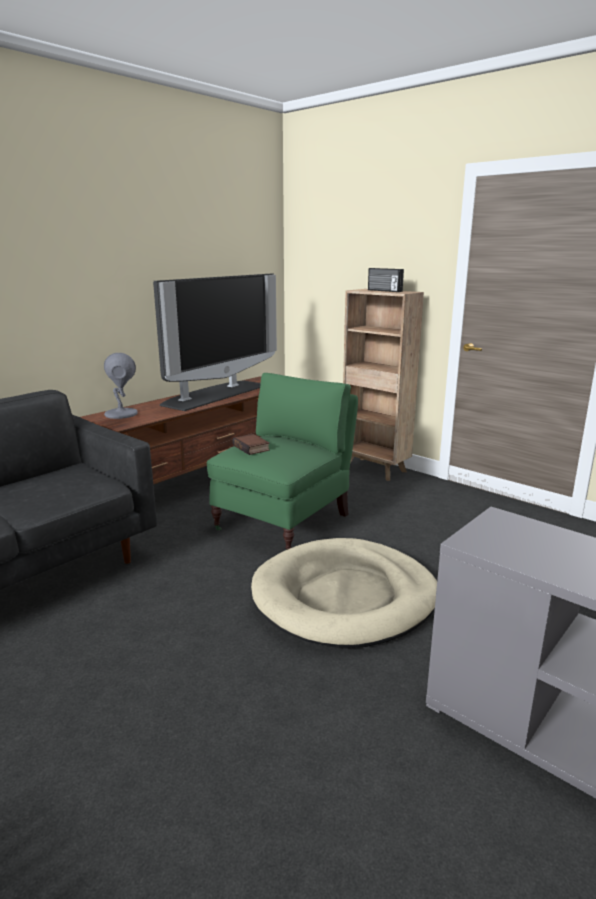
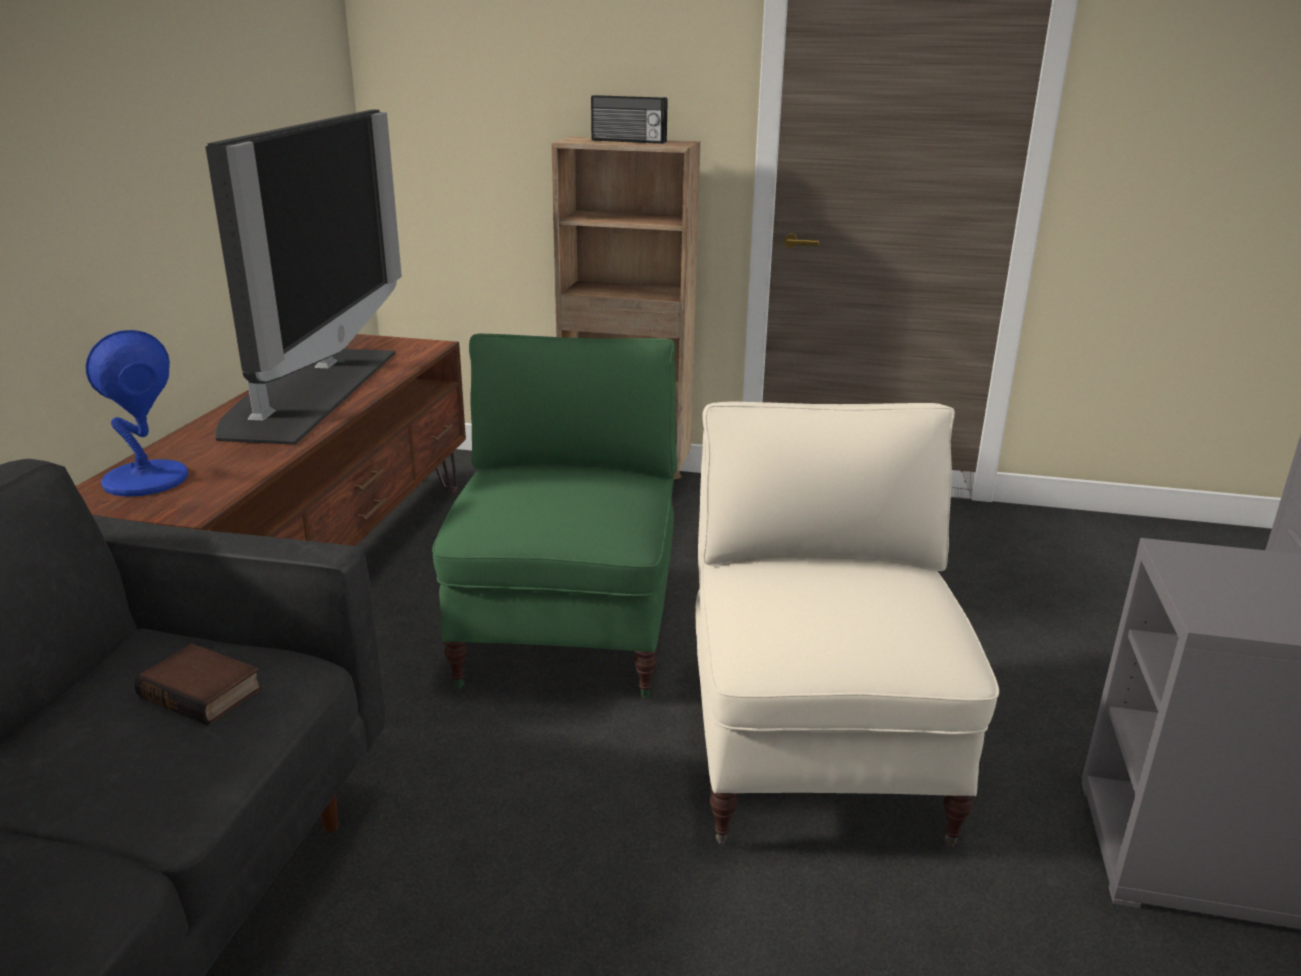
camera: 30 degrees left, 5 degrees up
grey table lamp [104,353,138,419] -> blue table lamp [85,330,188,497]
book [232,434,270,455] -> book moved to [134,644,262,726]
beige dog bed [251,538,437,648] -> beige armchair [696,402,999,847]

